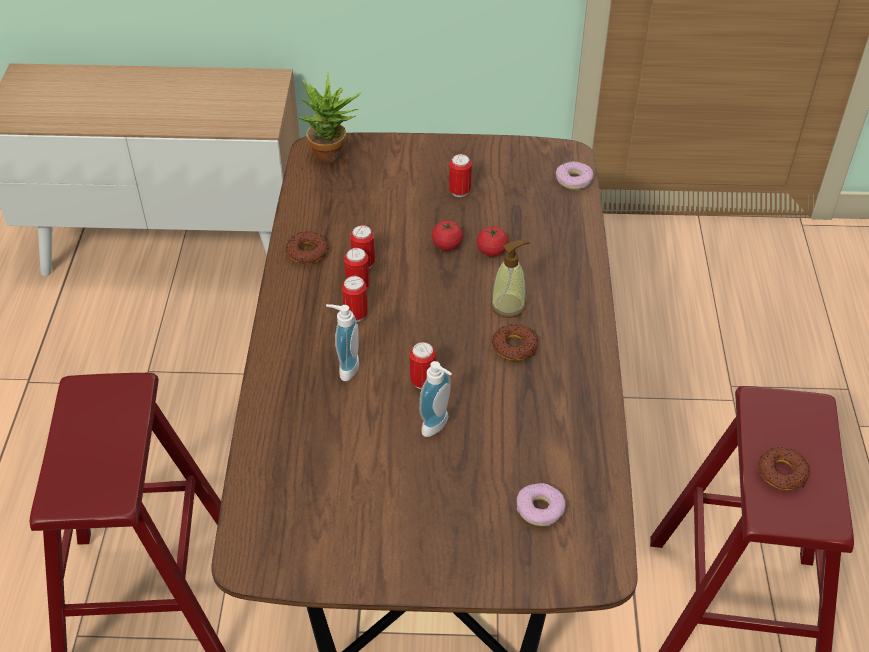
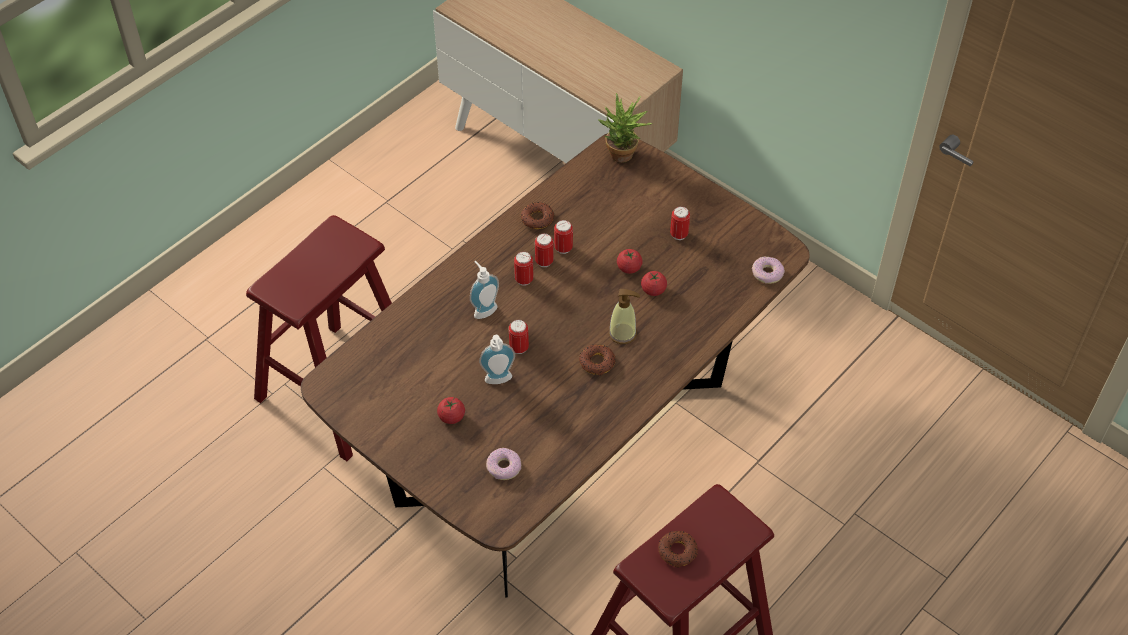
camera: 40 degrees right, 5 degrees up
none -> tomato [437,397,465,424]

